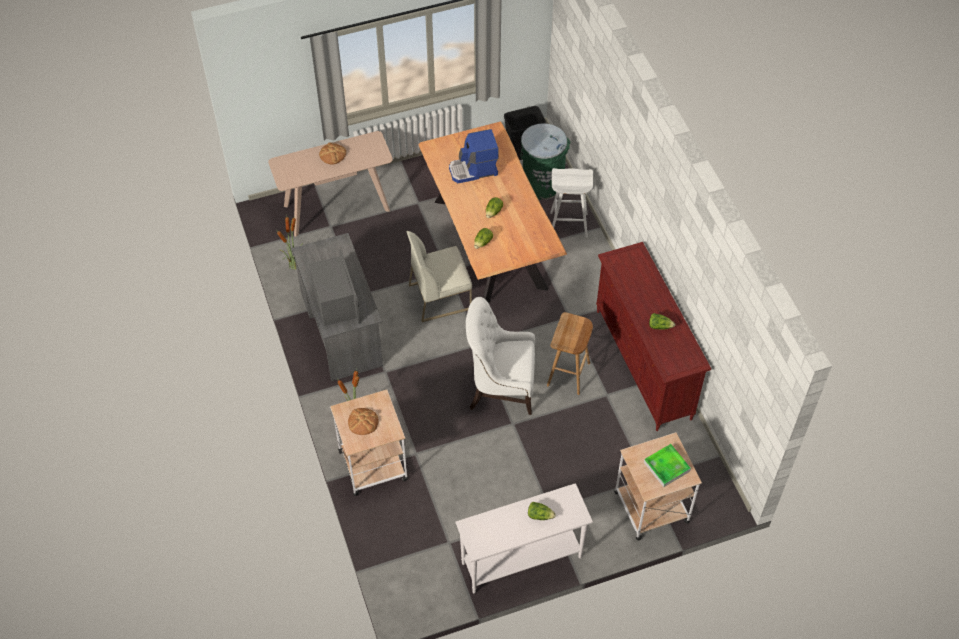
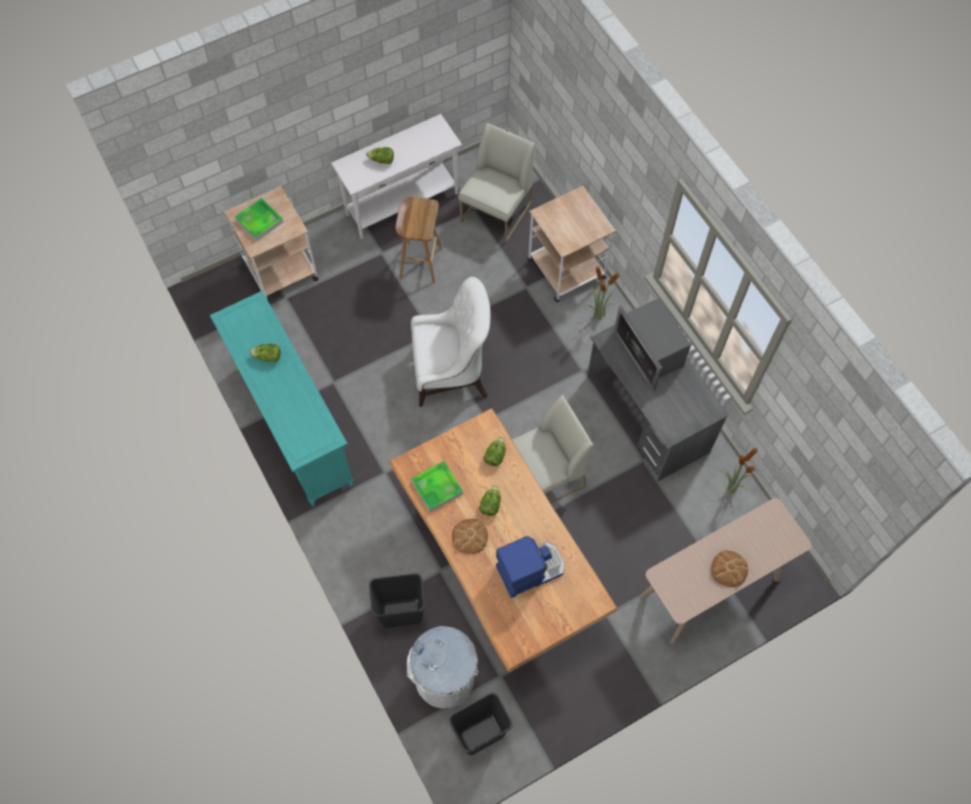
camera: 170 degrees right, 10 degrees up
bread [348,408,379,435] -> bread moved to [452,519,488,554]
green trash can [520,123,571,200] -> white trash can [406,626,478,709]
brown stool [547,312,593,395] -> brown stool moved to [395,197,442,283]
white stool [550,168,593,238] -> black trash can [369,573,425,628]
red dresser [596,242,711,431] -> turquoise dresser [210,291,354,507]
none -> tray [411,461,463,512]
none -> white chair [458,123,535,243]

